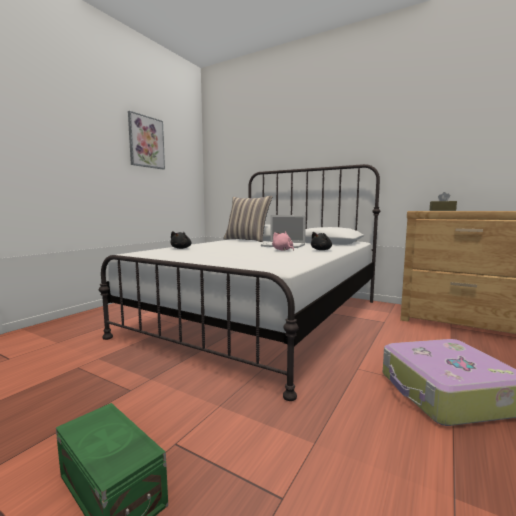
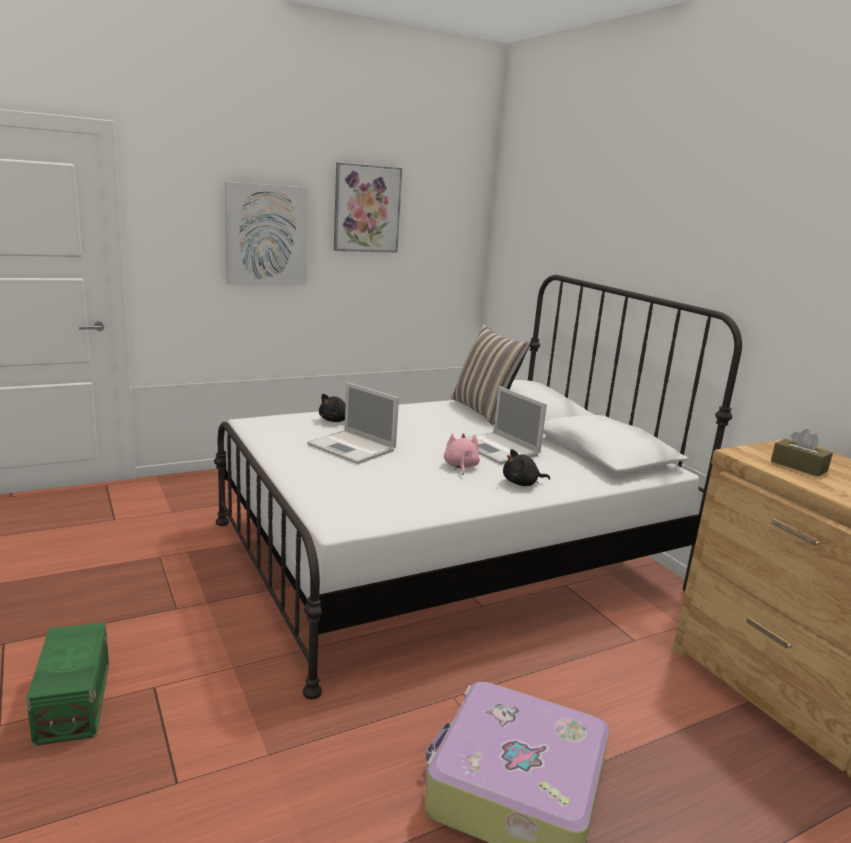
camera: 30 degrees right, 10 degrees up
none -> picture [225,182,308,285]
none -> laptop [307,382,399,464]

